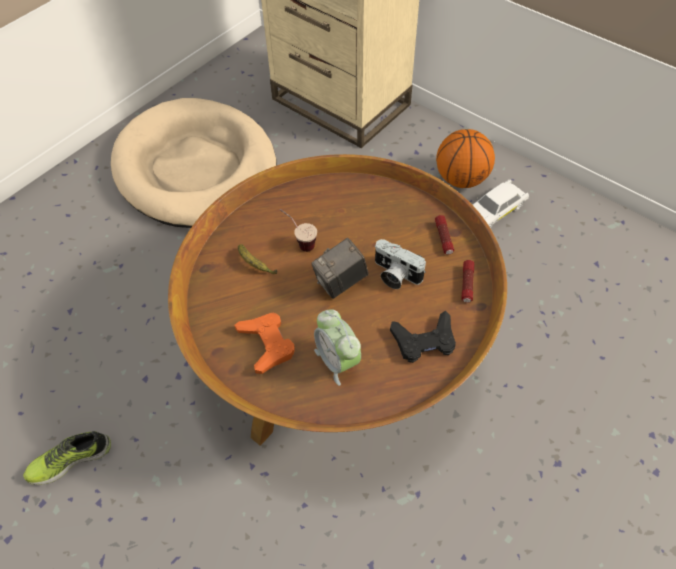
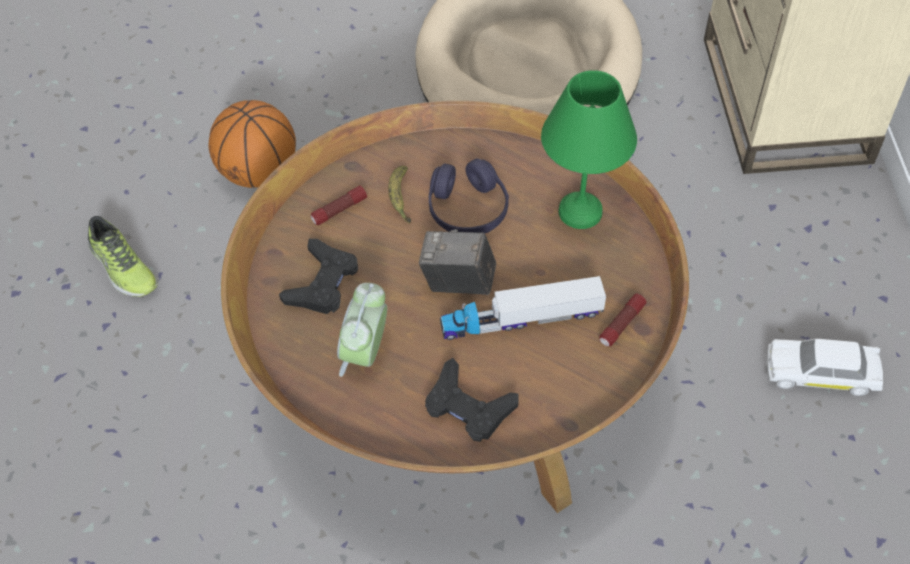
camera: 45 degrees right, 0 degrees up
shoe [23,431,111,485] -> shoe turned 150 degrees counterclockwise [88,216,158,297]
orange game controller [234,312,295,374] -> black game controller [279,239,358,314]
cup [280,209,317,252] -> purple headphones [429,159,509,233]
camera [375,239,426,289] -> toy truck [440,276,606,340]
basketball [436,129,495,188] -> basketball moved to [208,100,296,188]
flashlight [461,260,474,303] -> flashlight moved to [310,185,367,225]
none -> green table lamp [541,70,637,229]

